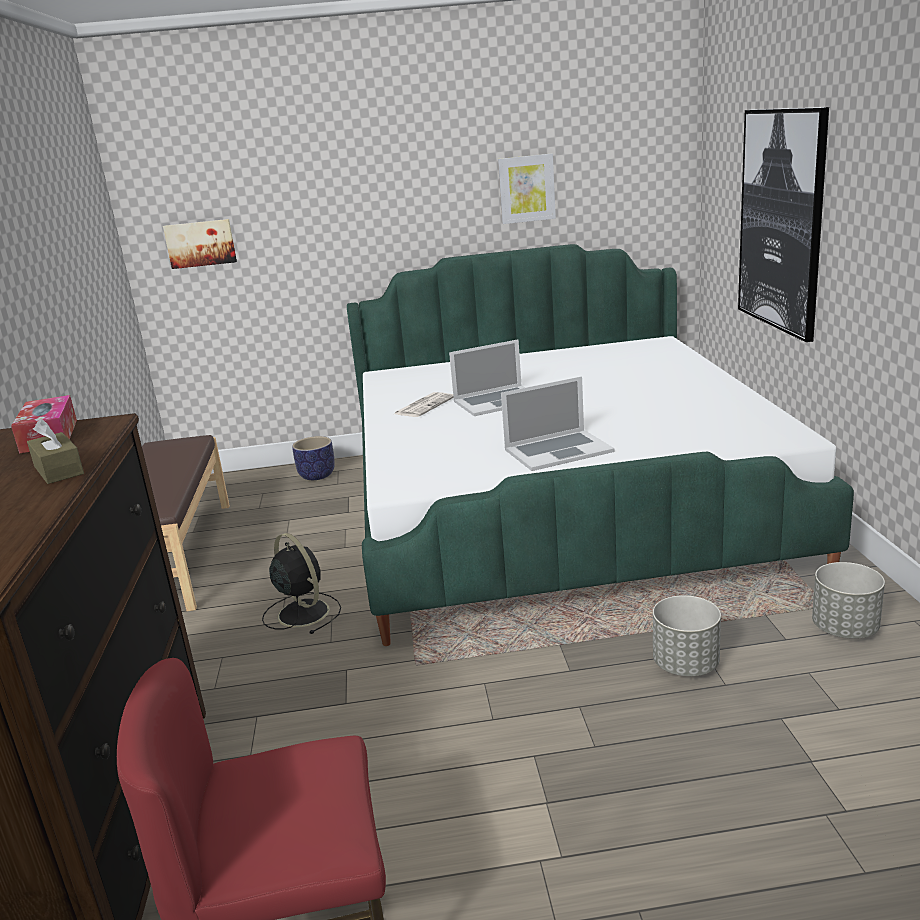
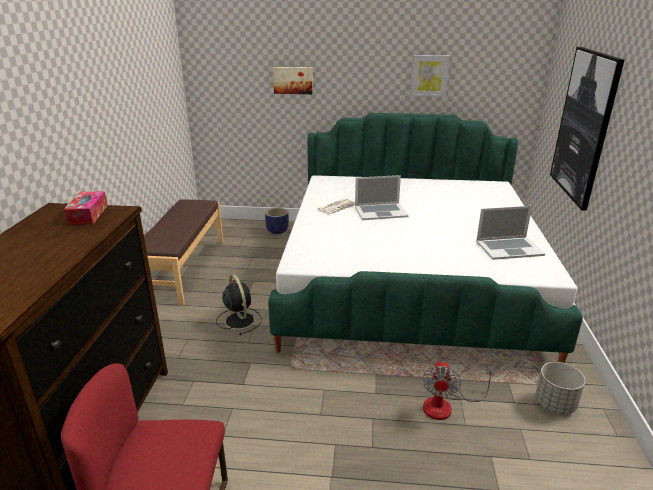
camera: 10 degrees right, 5 degrees up
brown tissue box [27,419,84,484] -> none
picture [163,219,237,269] -> picture moved to [273,67,313,94]
laptop [501,376,615,471] -> laptop moved to [476,206,545,260]
grey planter [653,595,721,676] -> fan [422,361,495,420]

